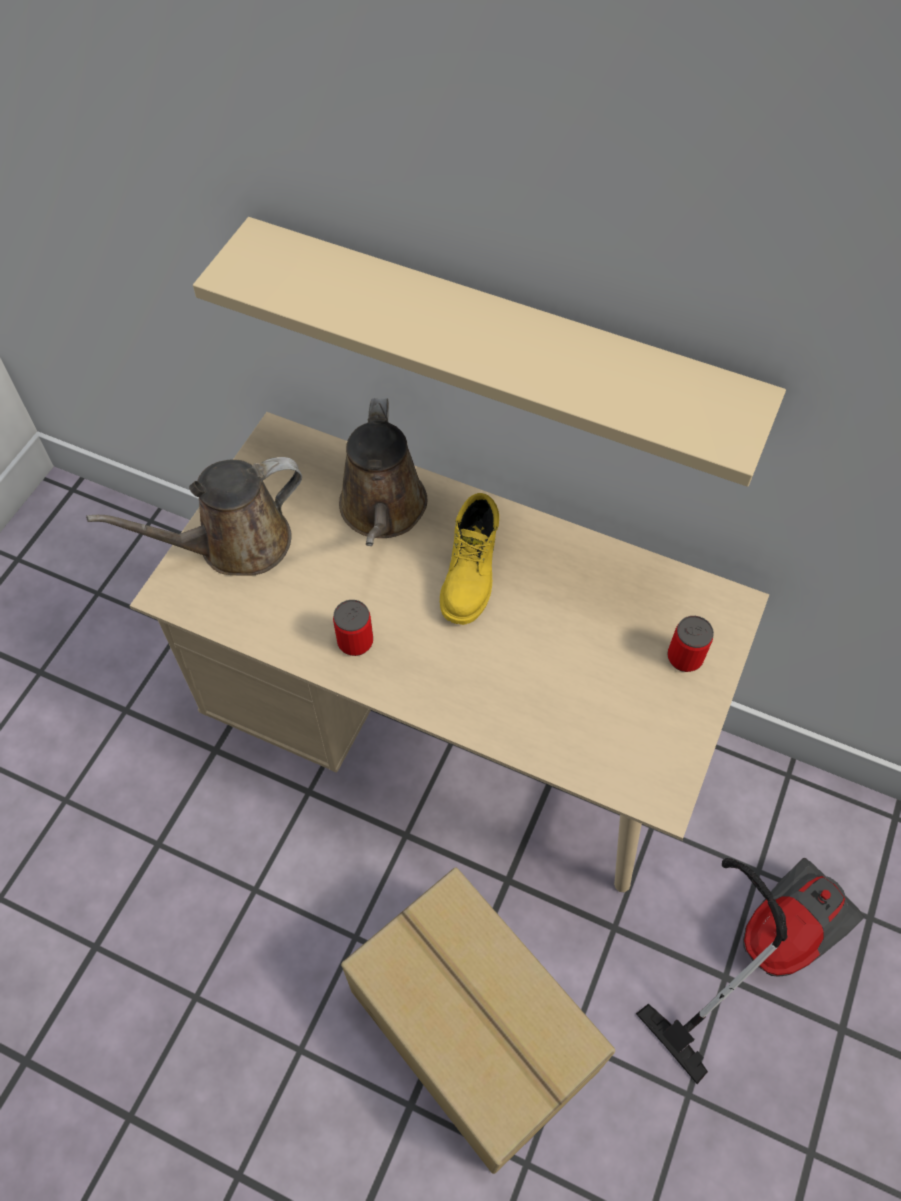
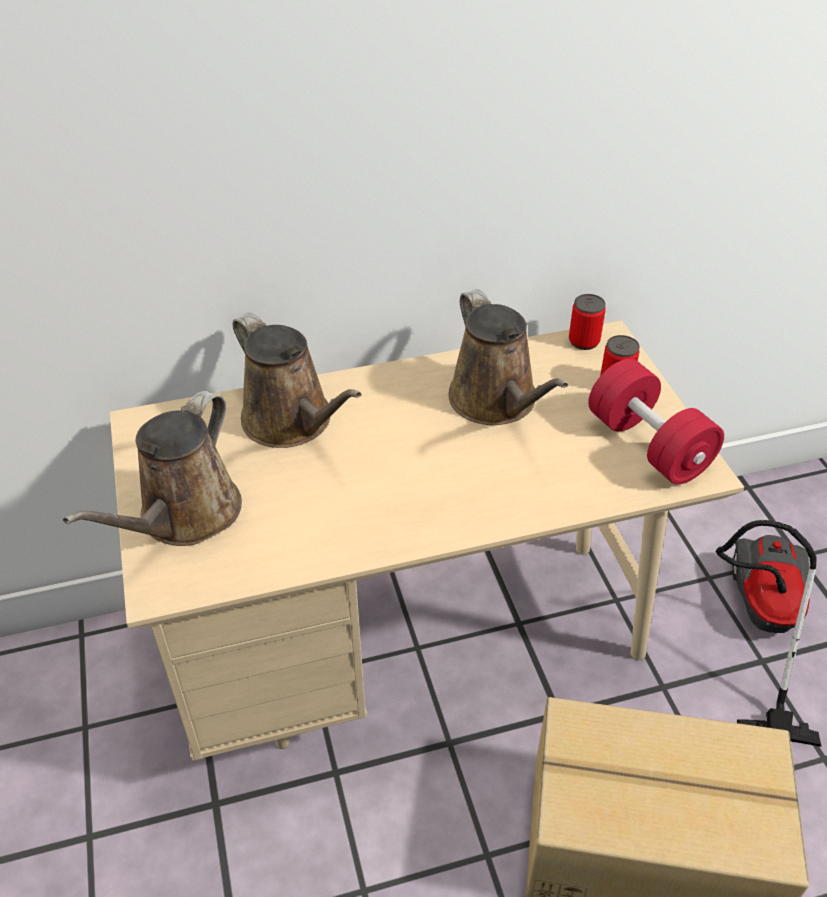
camera: 40 degrees left, 15 degrees down
beige shelf [193,217,786,487] -> none
can [333,600,373,656] -> can moved to [569,294,606,350]
yellow boot [440,493,499,625] -> none
none -> brown watering can [448,289,568,425]
none -> red dumbbell [588,359,724,485]

